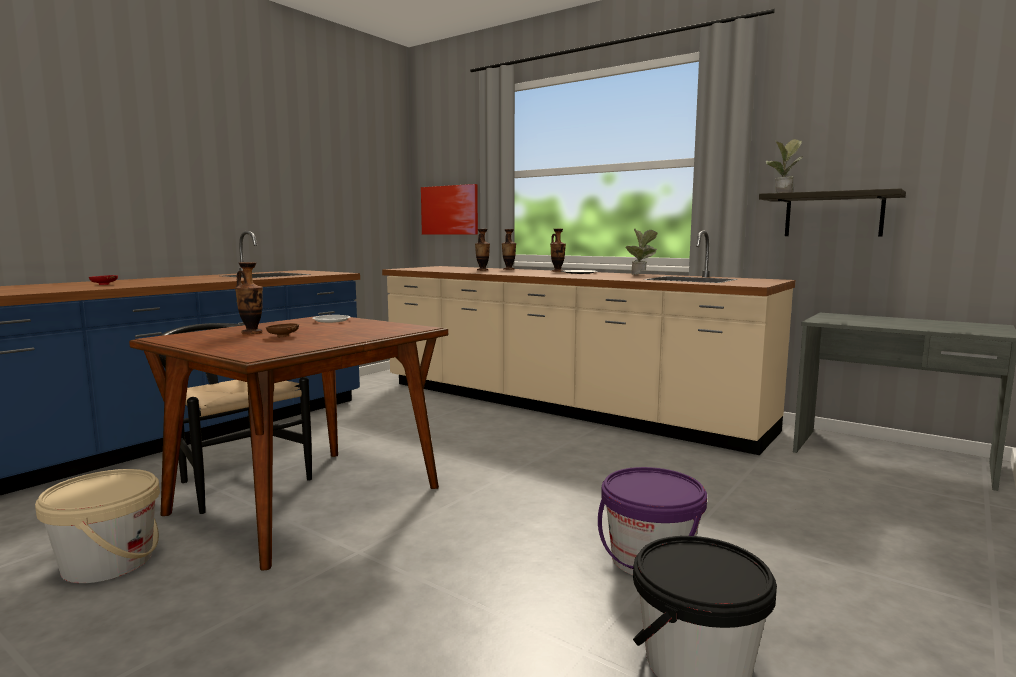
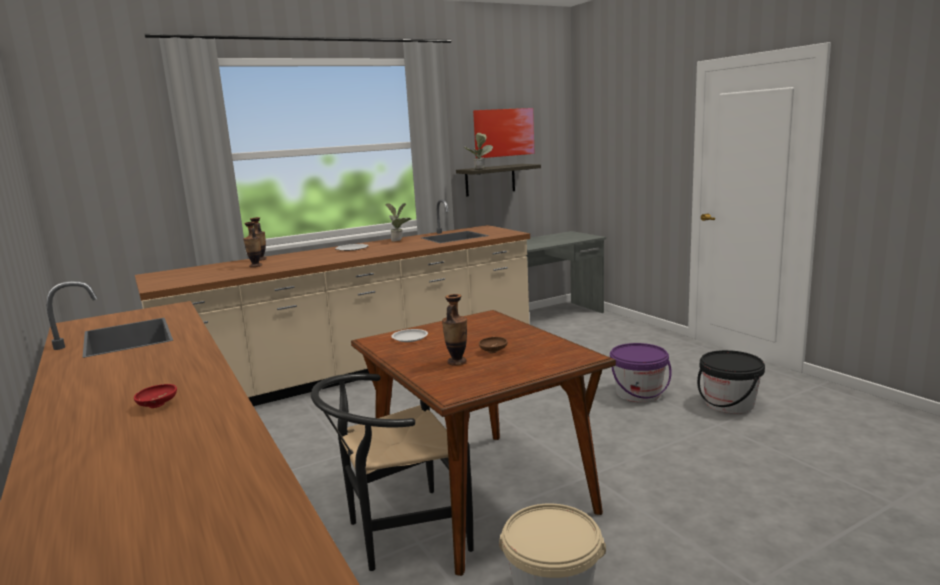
camera: 65 degrees left, 5 degrees up
picture [421,184,478,234] -> picture moved to [473,108,535,158]
vase [550,229,566,272] -> none

